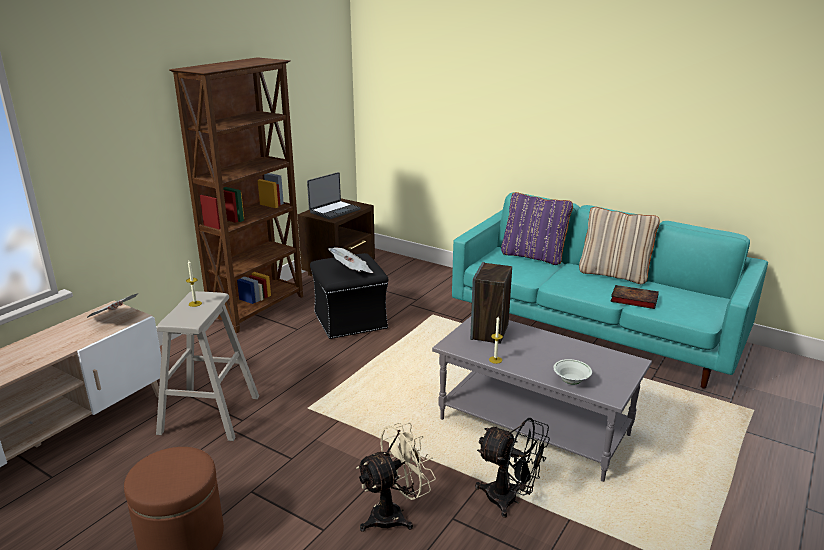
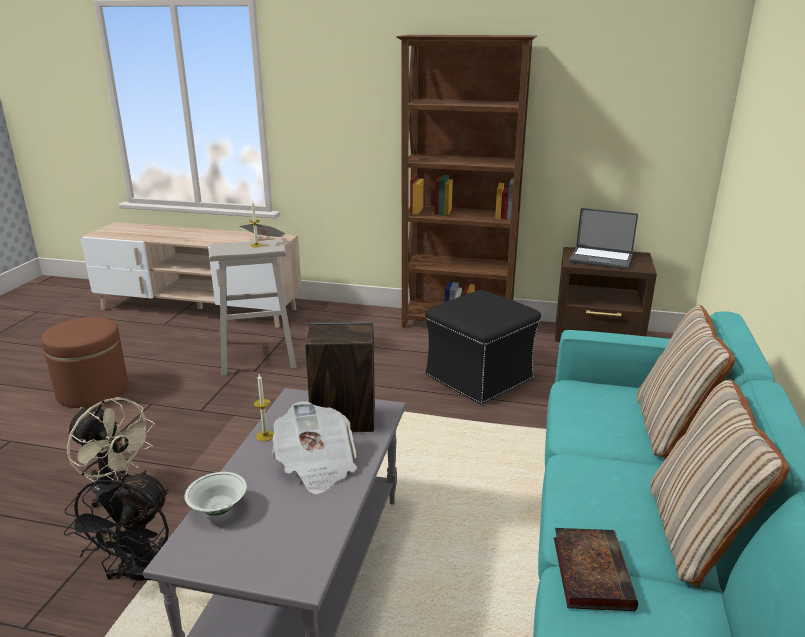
camera: 70 degrees right, 0 degrees up
newspaper [328,247,373,273] -> newspaper moved to [272,401,357,494]
purple pillow [501,192,573,265] -> beige pillow [637,305,735,459]

